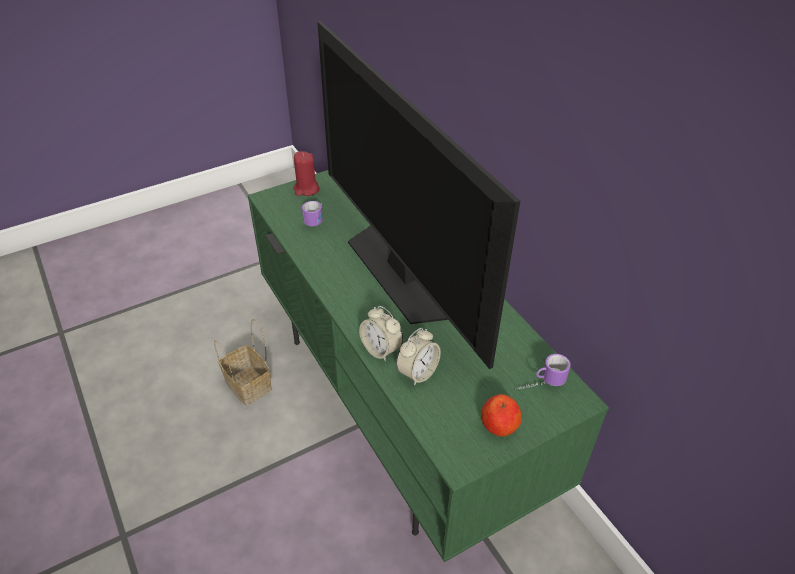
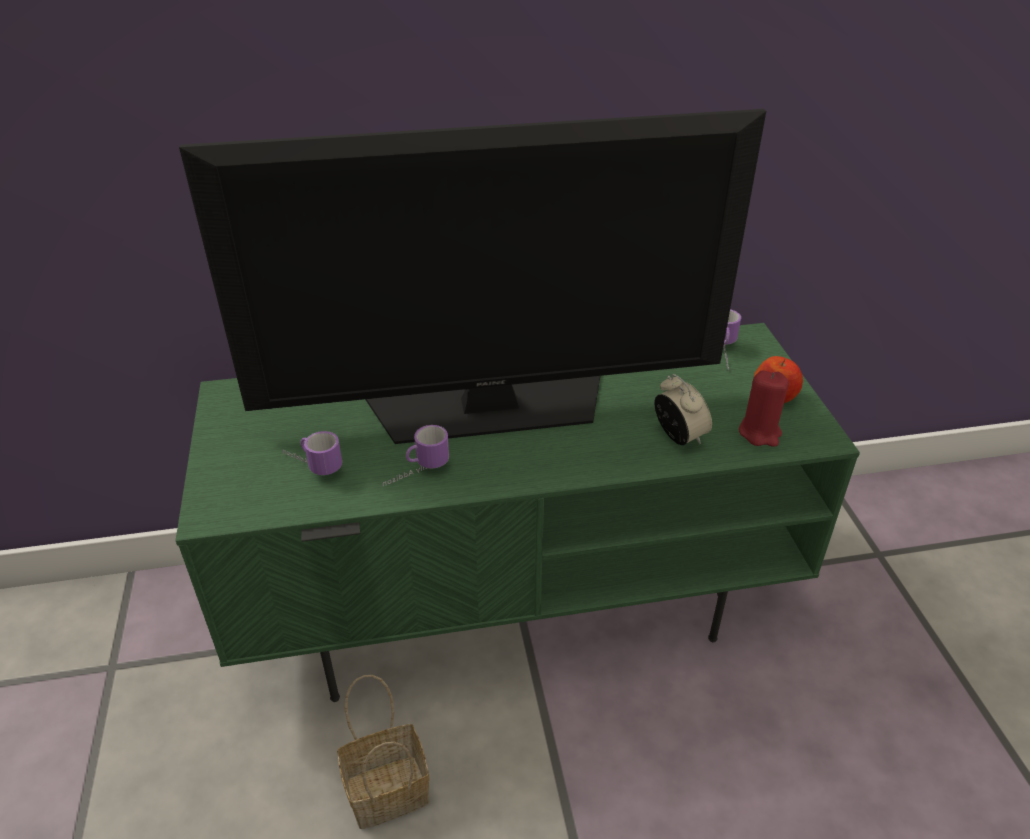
camera: 70 degrees left, 5 degrees down
red candle [293,151,319,196] -> red candle moved to [739,371,789,447]
alarm clock [359,306,403,362] -> none
none -> mug [383,425,449,486]

